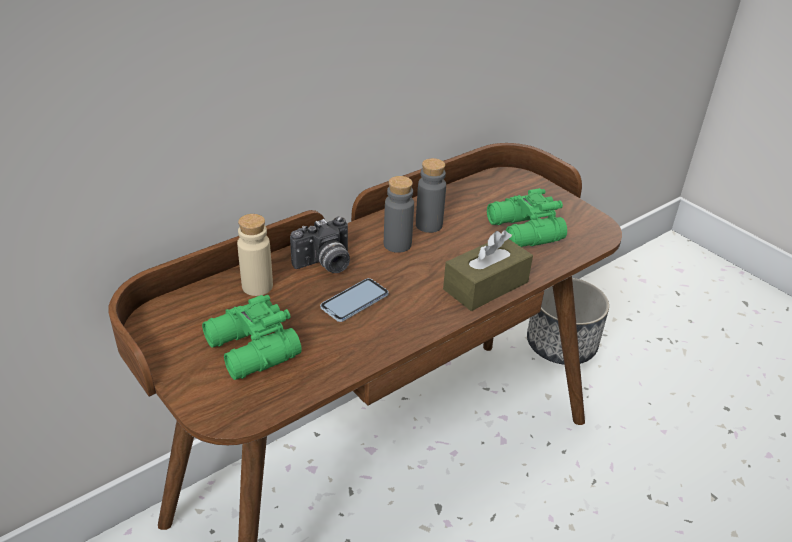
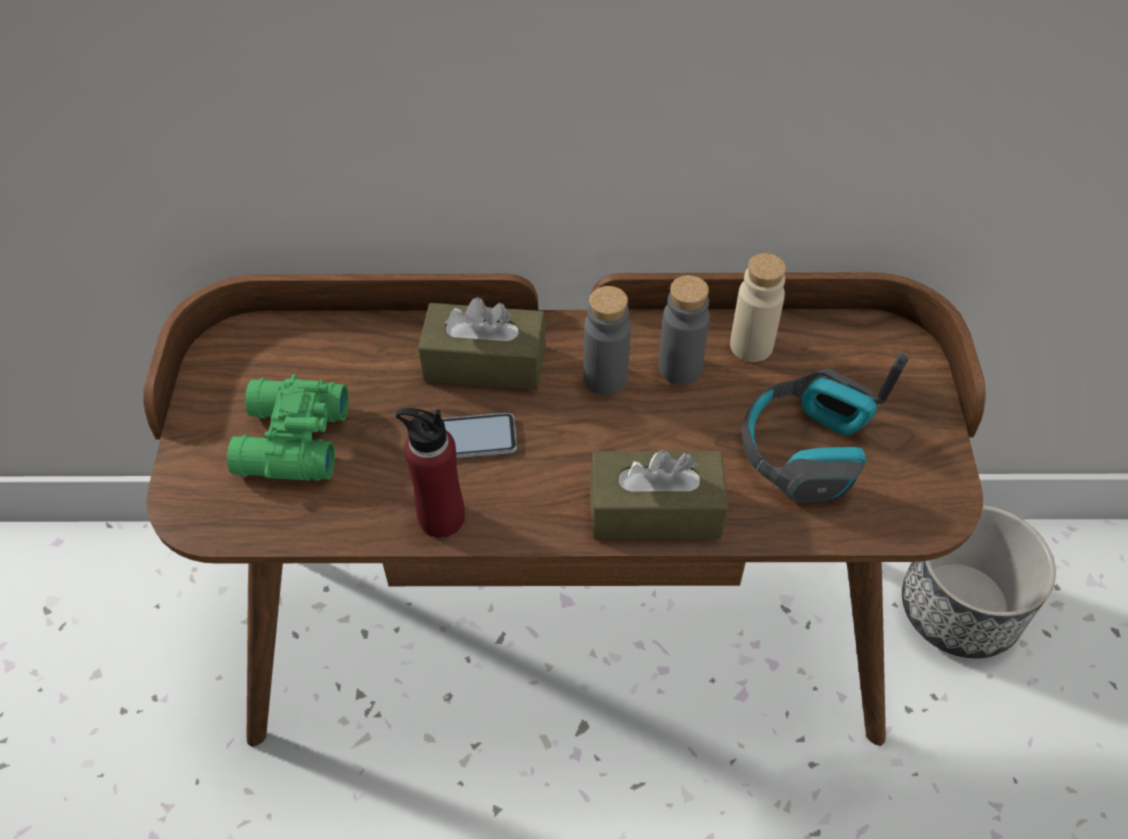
camera: 40 degrees right, 15 degrees up
beige bottle [237,214,273,296] -> beige bottle moved to [730,253,786,362]
camera [290,217,350,273] -> brown tissue box [418,297,546,390]
green binoculars [487,188,567,247] -> headphones [742,353,909,503]
none -> red bottle [396,408,465,538]

